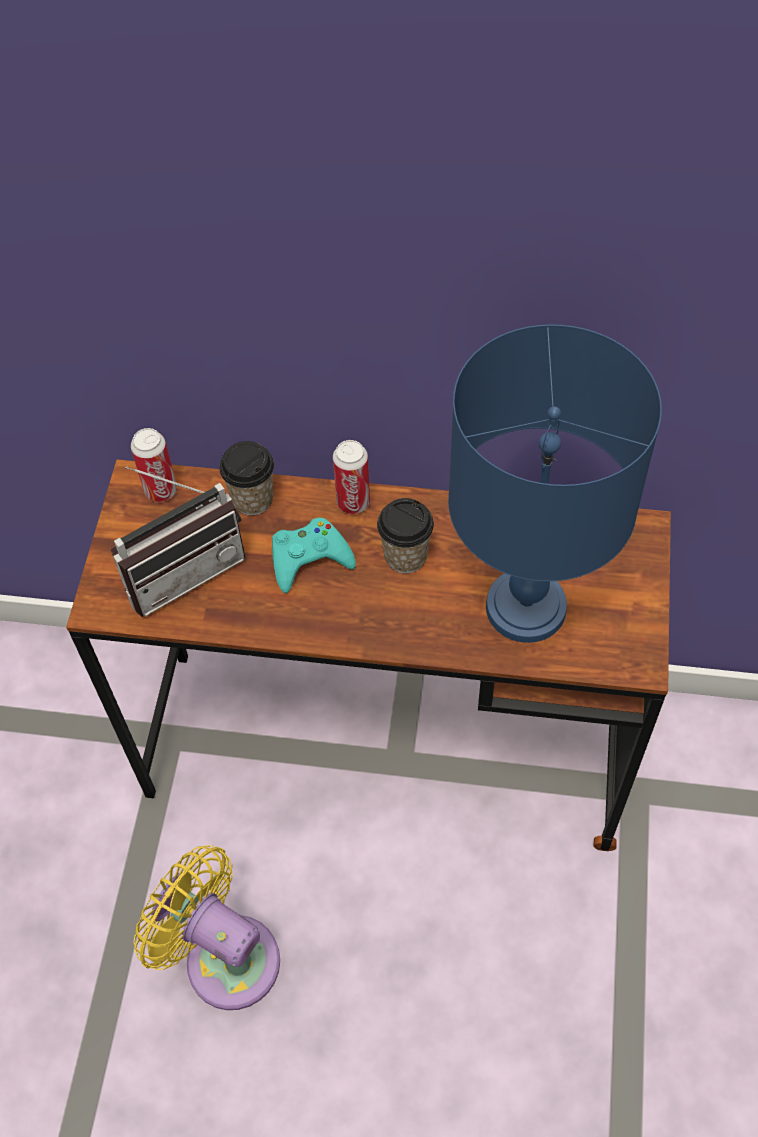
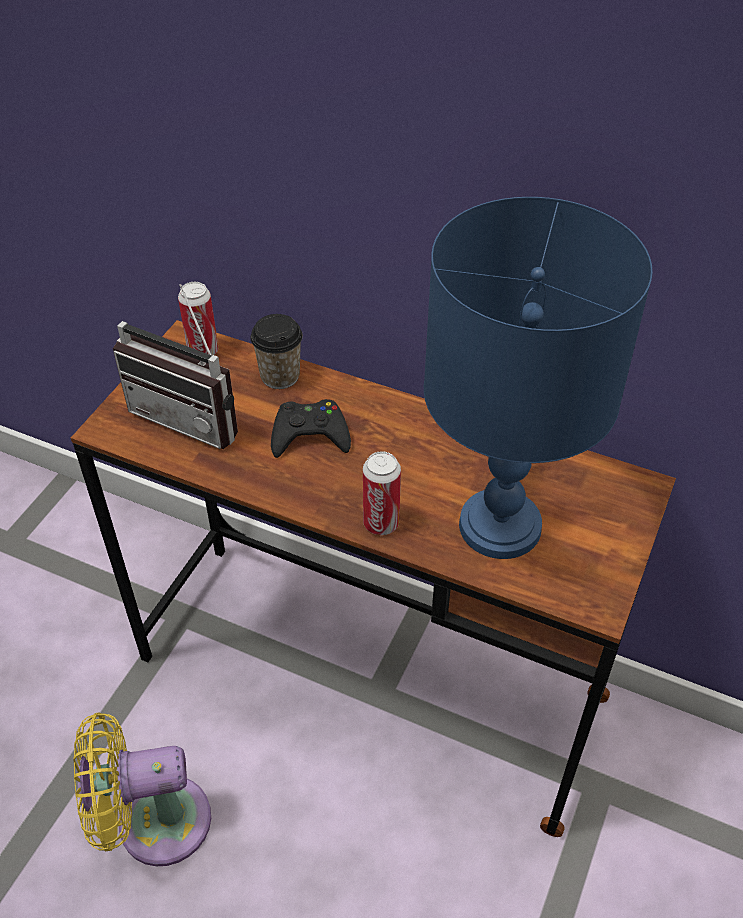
camera: 15 degrees right, 10 degrees down
radio [111,466,246,617] -> radio turned 45 degrees clockwise [113,284,238,449]
yellow fan [133,845,280,1010] -> yellow fan turned 60 degrees counterclockwise [74,712,211,866]
turquoise game controller [272,518,356,593] -> black game controller [271,399,351,458]
can [333,440,370,514] -> can moved to [363,451,401,535]
cup [377,498,434,573] -> none

